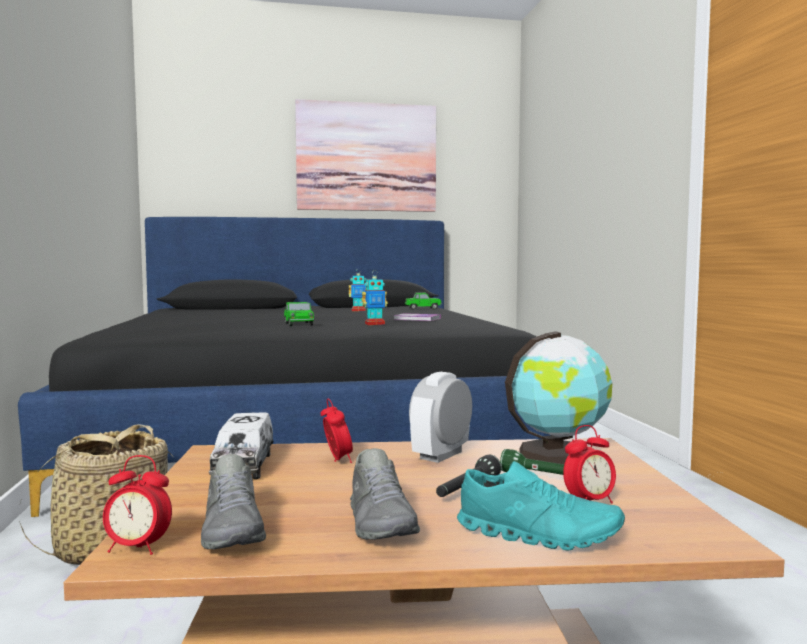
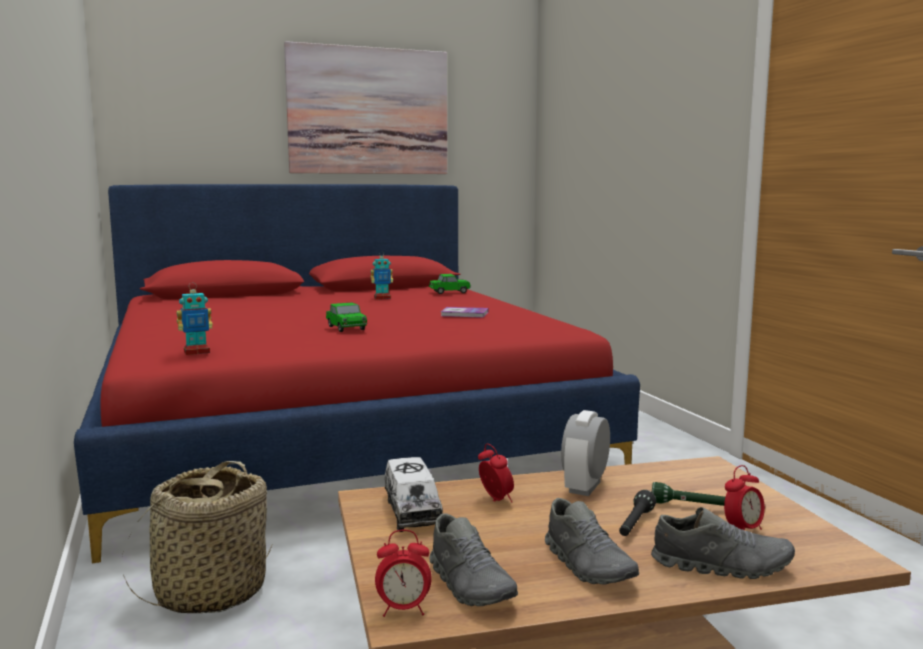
camera: 10 degrees left, 5 degrees up
black bed [18,217,571,517] -> red bed [74,184,640,563]
toy robot [362,271,388,325] -> toy robot moved to [177,282,213,355]
turquoise shoe [457,461,625,550] -> grey shoe [651,507,795,579]
globe [505,331,612,464] -> none

